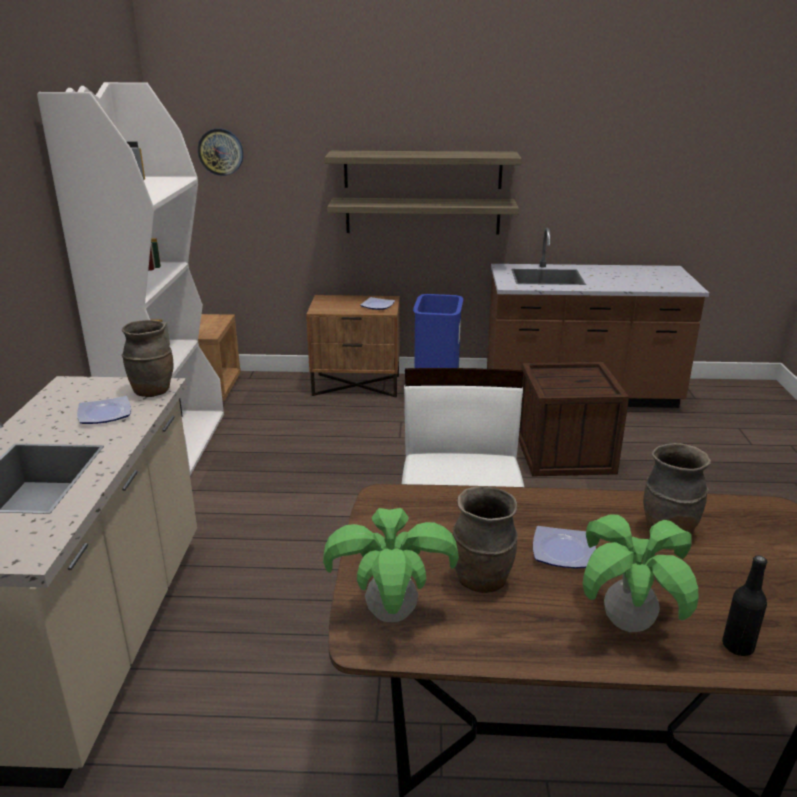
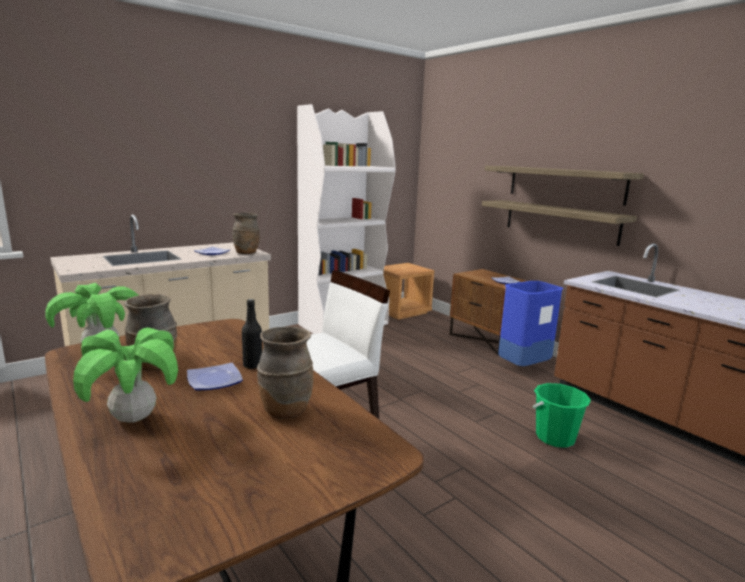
camera: 50 degrees right, 10 degrees down
wall clock [198,128,243,176] -> none
crate [518,362,629,477] -> green bucket [533,383,591,448]
black bottle [722,555,767,656] -> black bottle moved to [242,299,262,369]

